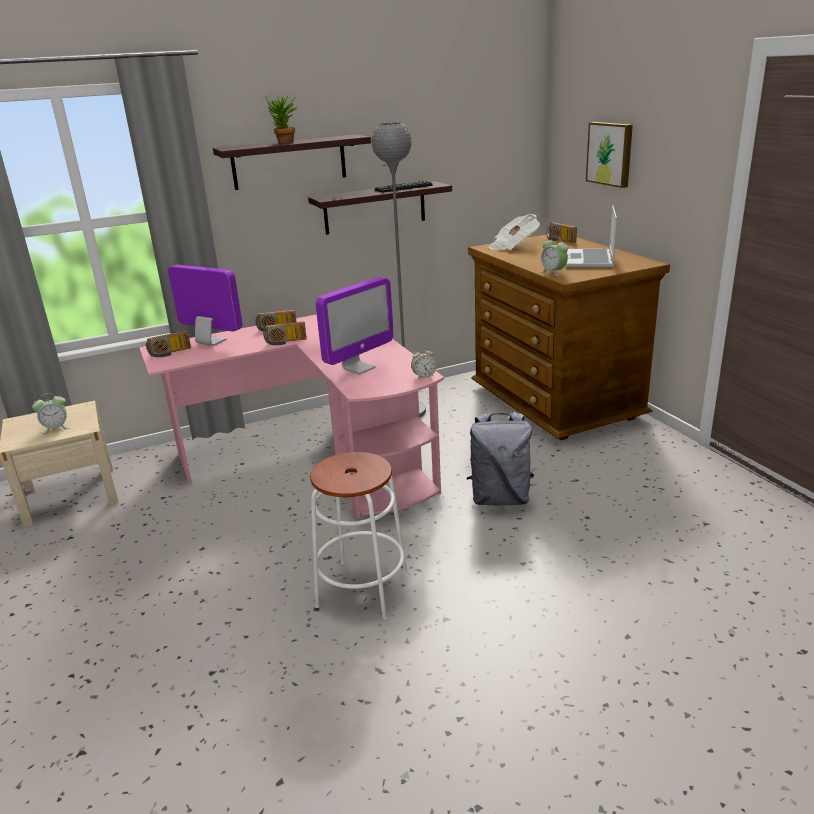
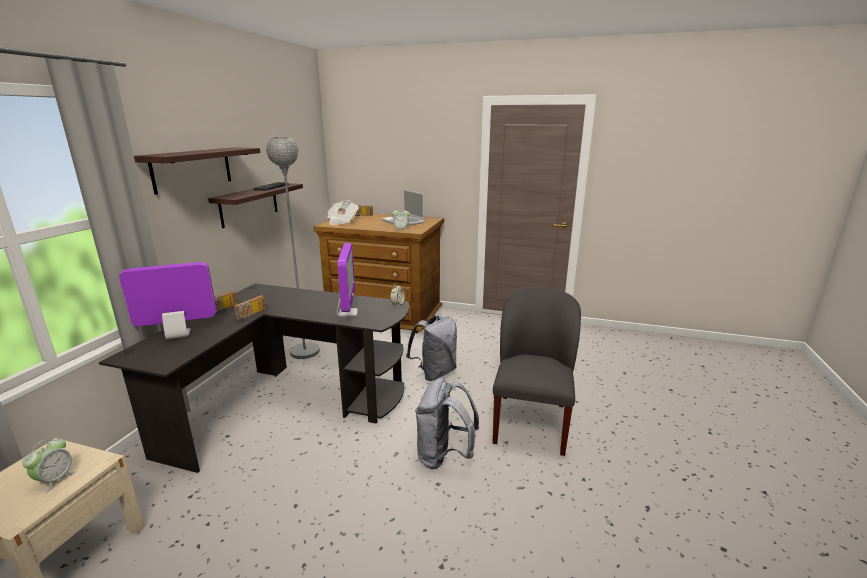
camera: 50 degrees left, 5 degrees down
pink desk [139,314,444,519] -> black desk [99,283,410,473]
radio [146,331,191,357] -> none
potted plant [266,96,299,144] -> none
white stool [310,452,407,619] -> grey backpack [415,378,479,469]
picture [586,122,633,188] -> none
none -> grey chair [493,286,581,456]

